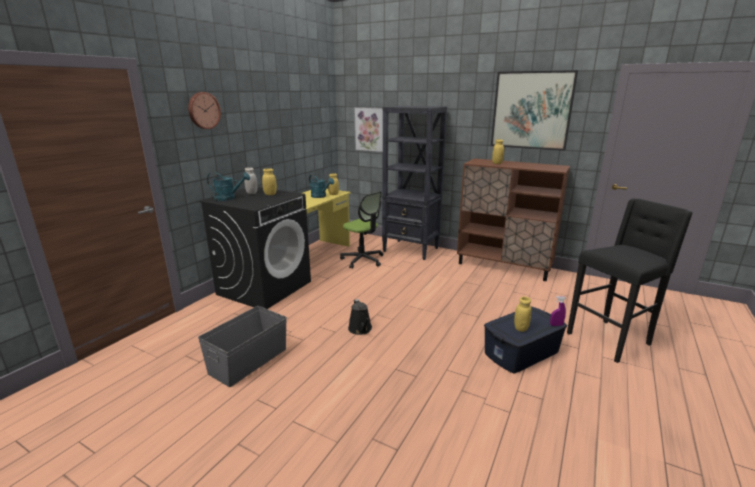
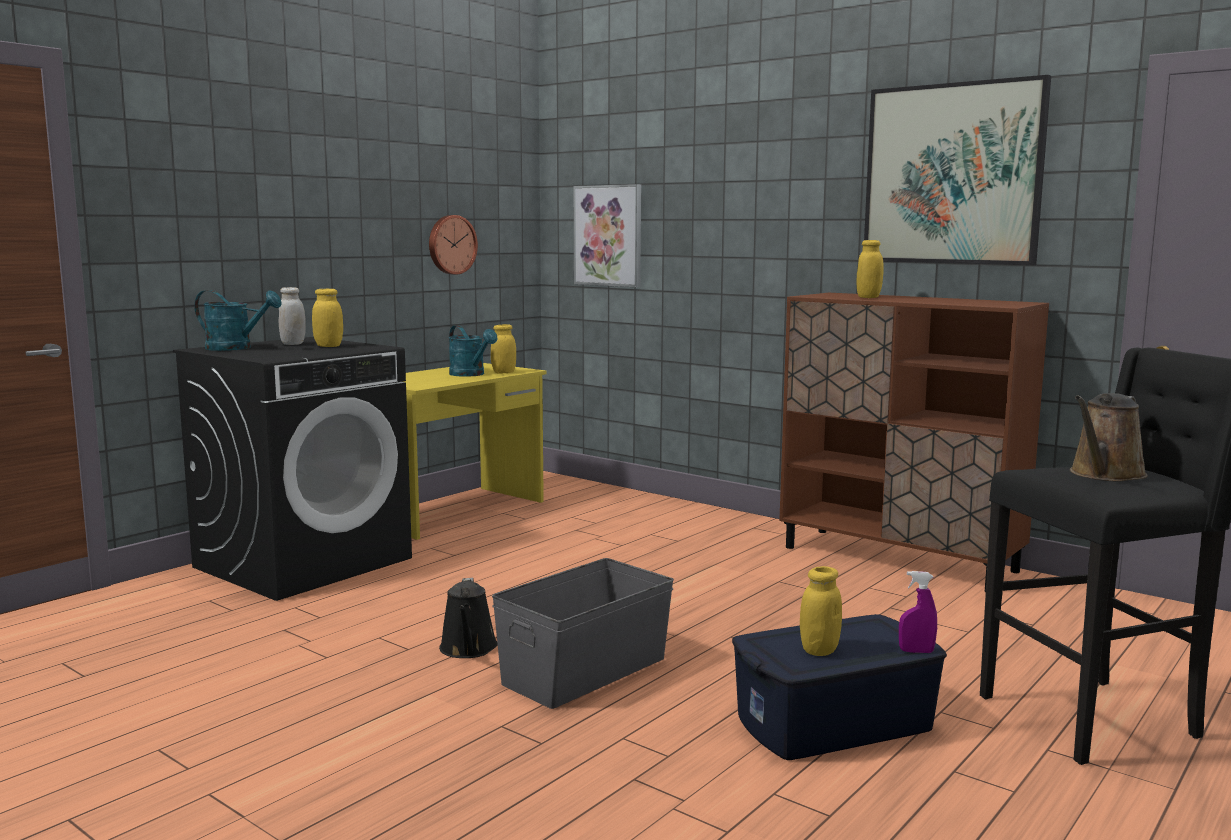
camera: 10 degrees right, 10 degrees down
wall clock [188,92,221,129] -> wall clock moved to [429,215,478,275]
grey storage box [198,306,287,387] -> grey storage box moved to [492,558,674,709]
office chair [340,191,384,269] -> none
black bookcase [382,106,447,260] -> none
none -> brown watering can [1070,393,1148,481]

